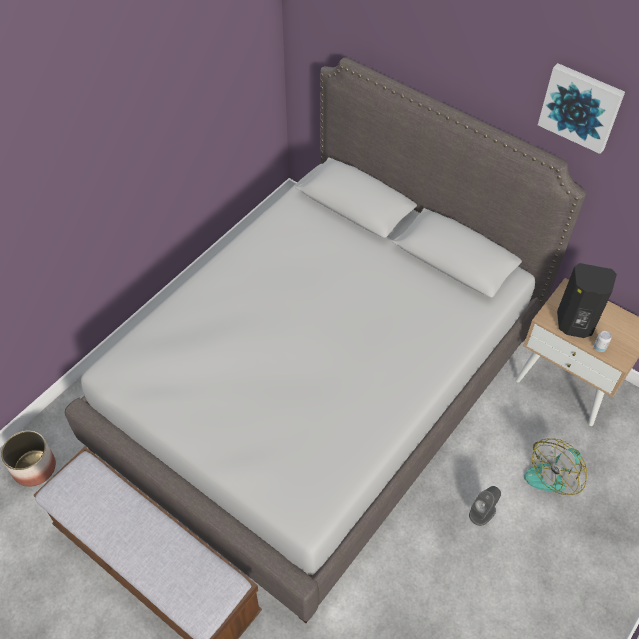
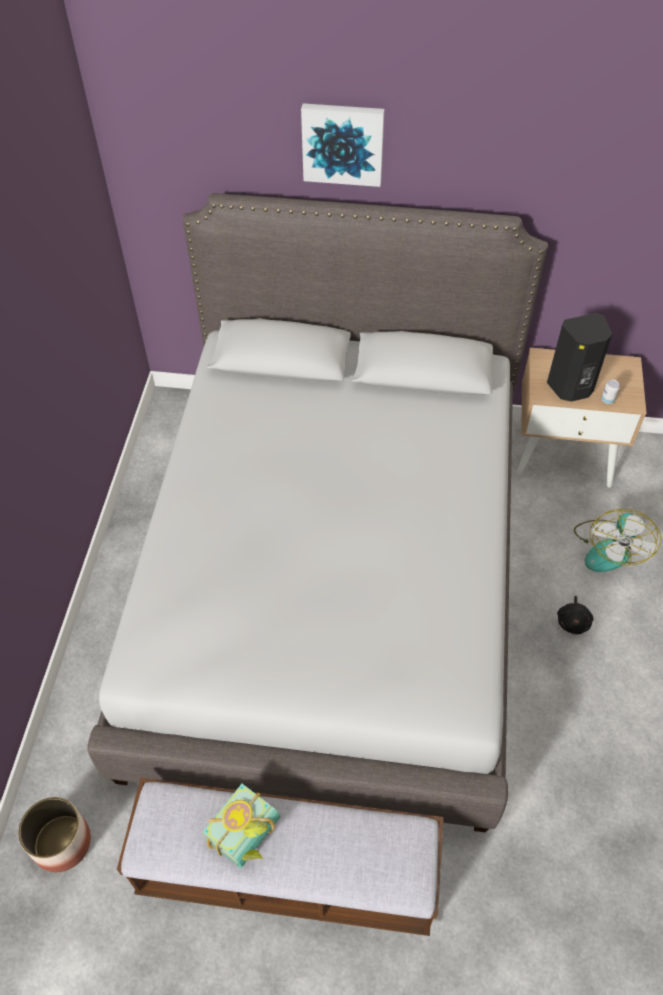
camera: 30 degrees left, 0 degrees up
grey speaker [469,486,501,526] -> black plush toy [557,596,594,634]
picture [538,63,625,154] -> picture moved to [301,103,384,187]
none -> book [202,784,281,868]

